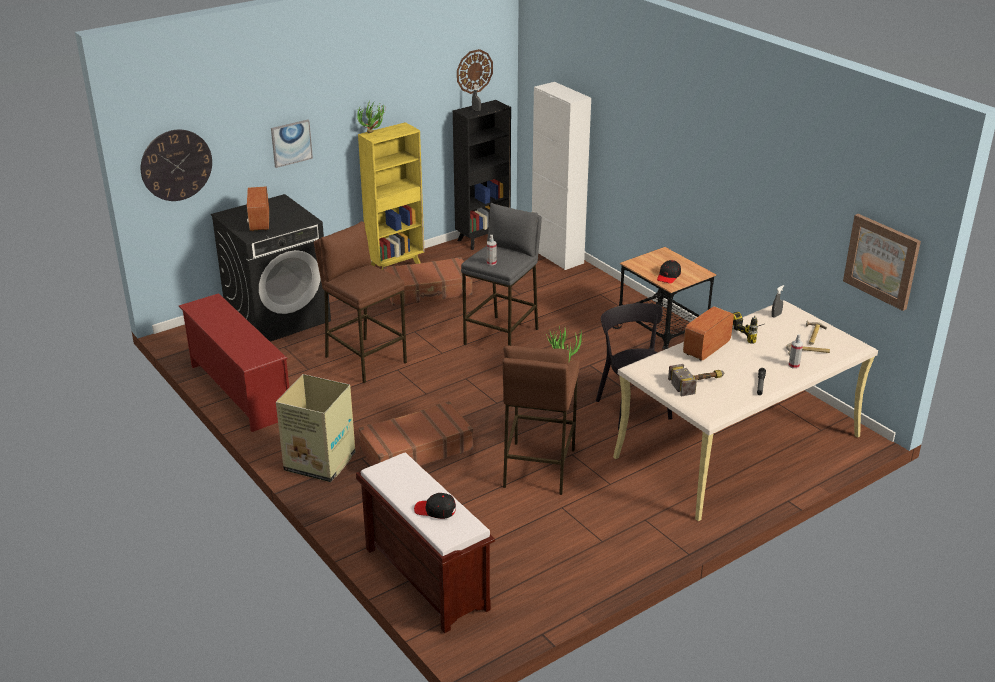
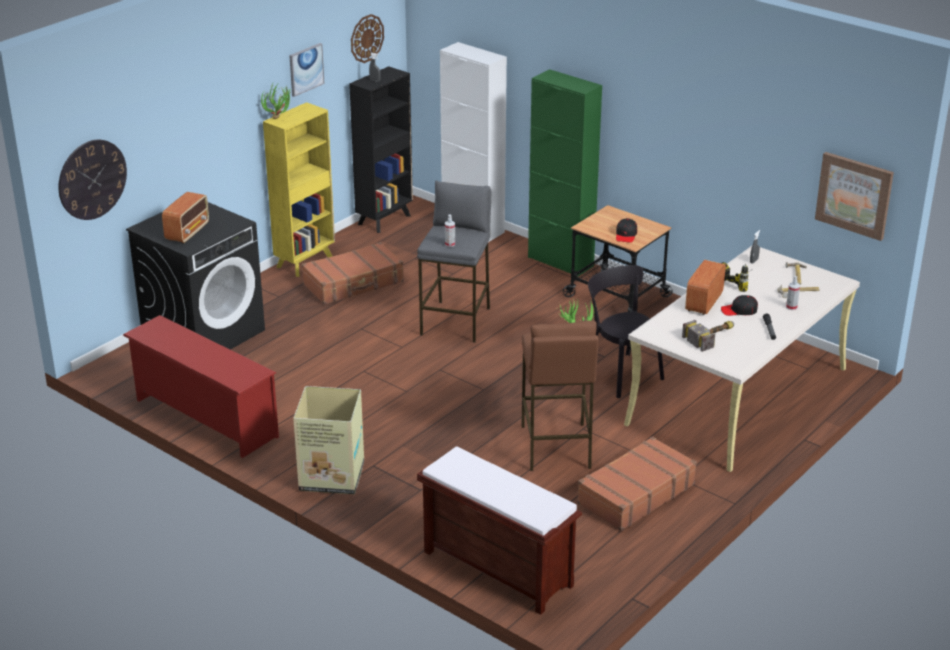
camera: 15 degrees left, 0 degrees up
radio [247,186,269,232] -> radio turned 135 degrees counterclockwise [162,192,209,243]
picture [271,119,313,168] -> picture moved to [289,43,325,97]
brown stool [314,221,407,383] -> none
brown suitcase [359,401,474,466] -> brown suitcase moved to [577,436,697,531]
black cap [414,493,456,519] -> black cap moved to [721,295,758,316]
none -> green cabinet [528,69,602,277]

